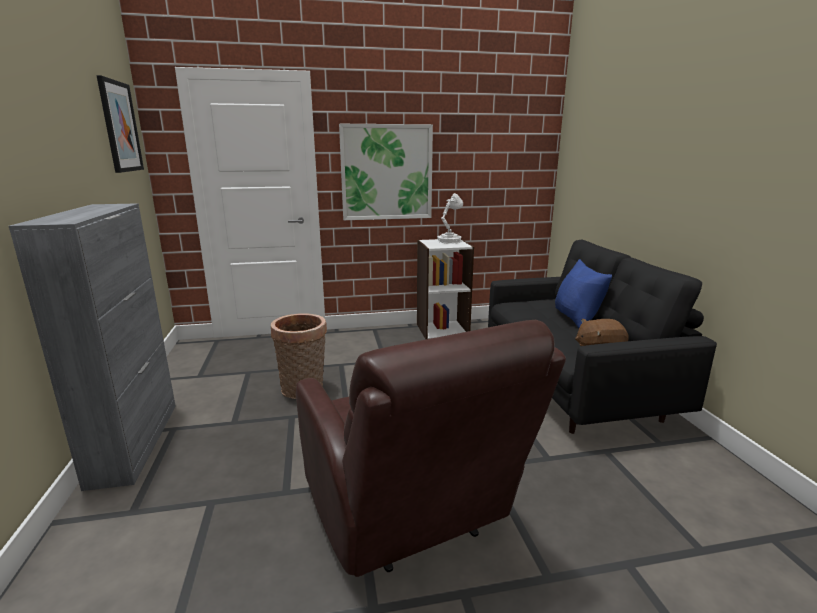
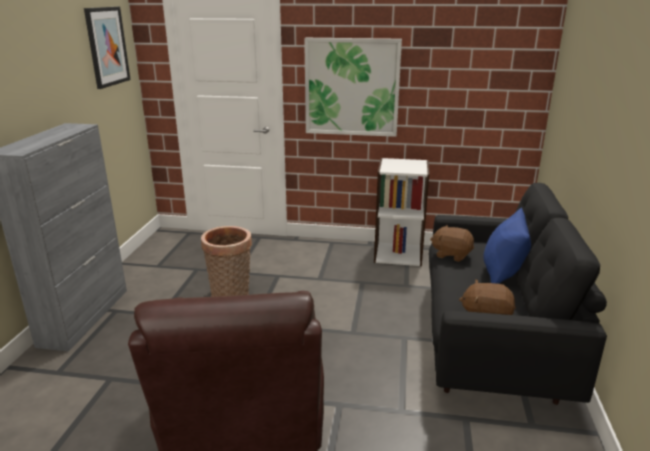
camera: 20 degrees right, 5 degrees up
white table lamp [437,193,463,244] -> none
none -> brown plush toy [430,225,474,262]

